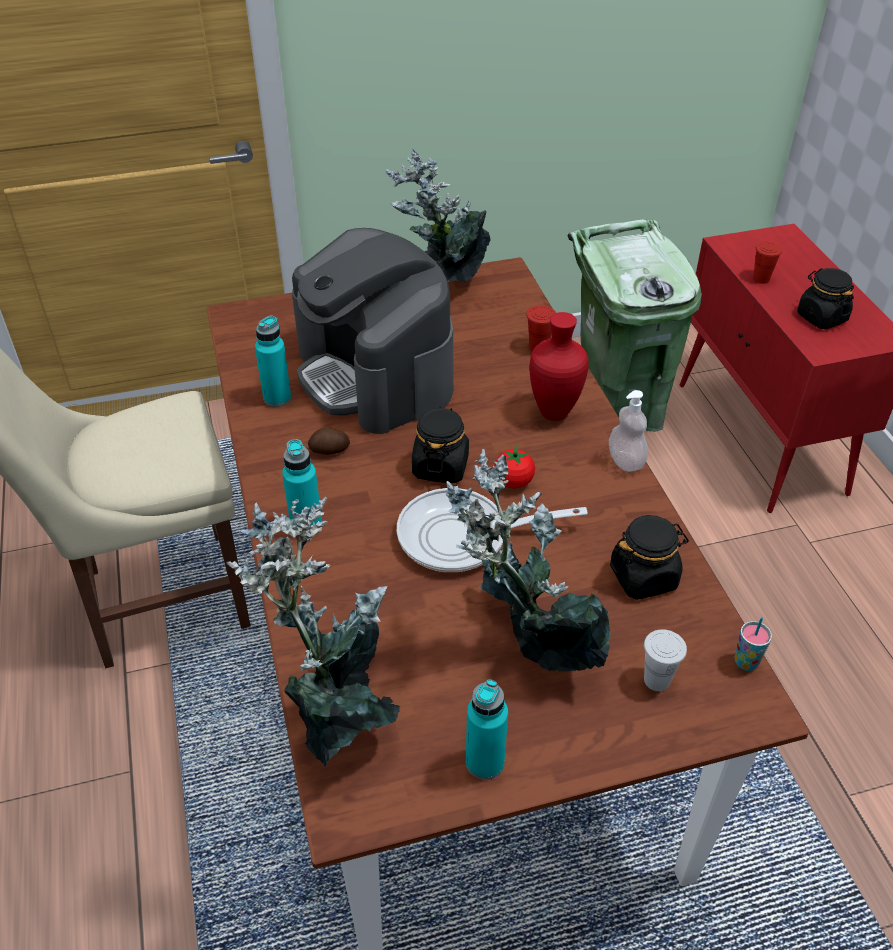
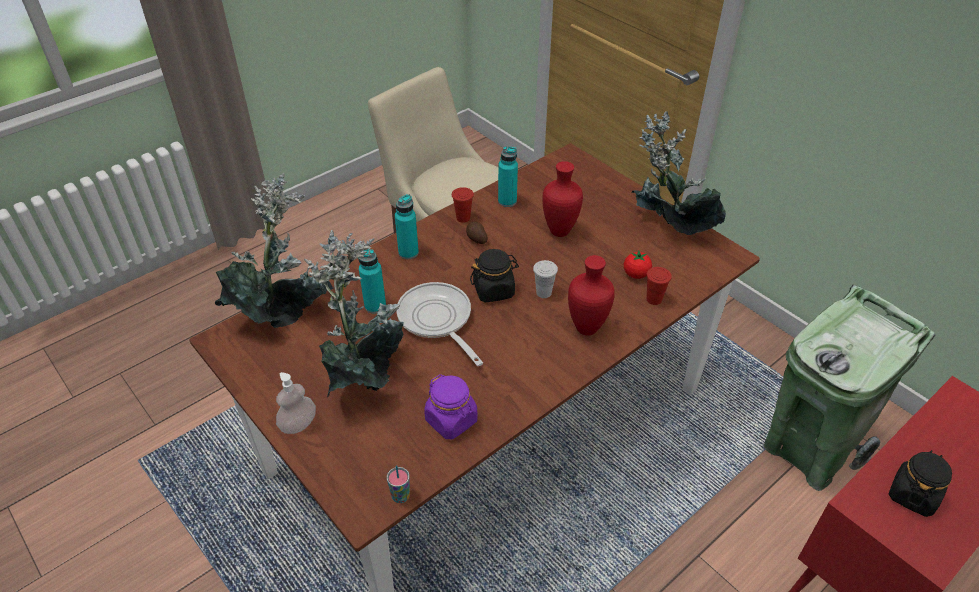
camera: 65 degrees right, 0 degrees up
coffee machine [292,228,454,434] -> red vase [542,161,583,237]
turquoise bottle [466,679,508,780] -> turquoise bottle moved to [358,249,386,314]
tomato [494,446,535,488] -> tomato moved to [624,250,652,279]
soap dispenser [609,390,648,472] -> soap dispenser moved to [276,372,316,434]
black jar [610,515,689,600] -> purple jar [424,374,477,439]
white cup [644,629,687,691] -> white cup moved to [533,260,558,298]
red cup [753,241,782,284] -> red cup moved to [452,187,474,223]

